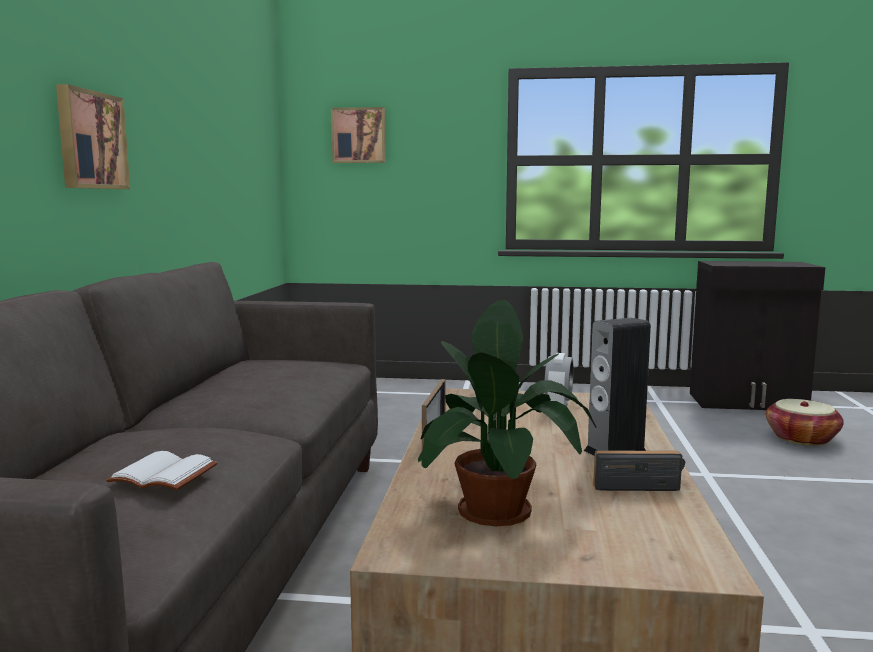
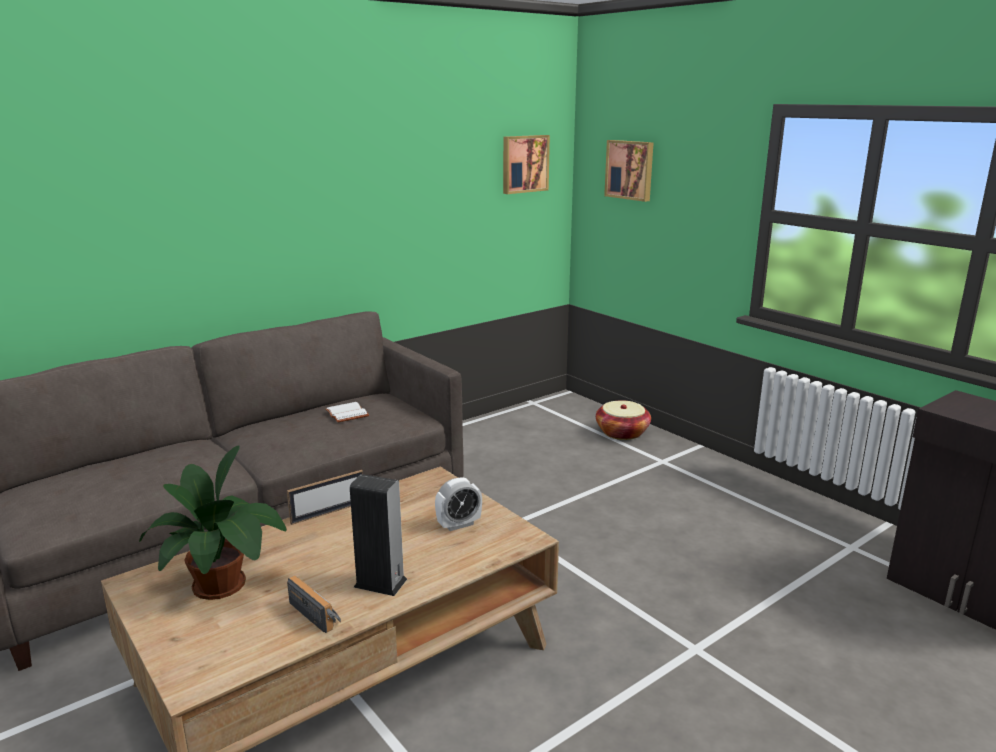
camera: 45 degrees right, 10 degrees up
picture [56,84,130,189] -> picture moved to [503,135,550,194]
white book [106,451,218,490] -> white book moved to [325,402,369,422]
basket [766,399,844,446] -> basket moved to [596,401,651,440]

